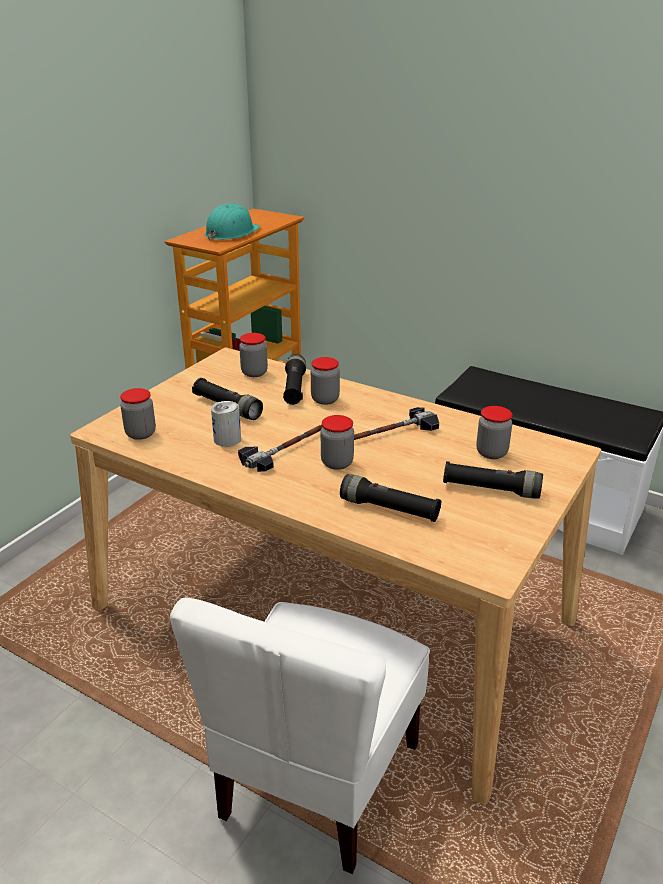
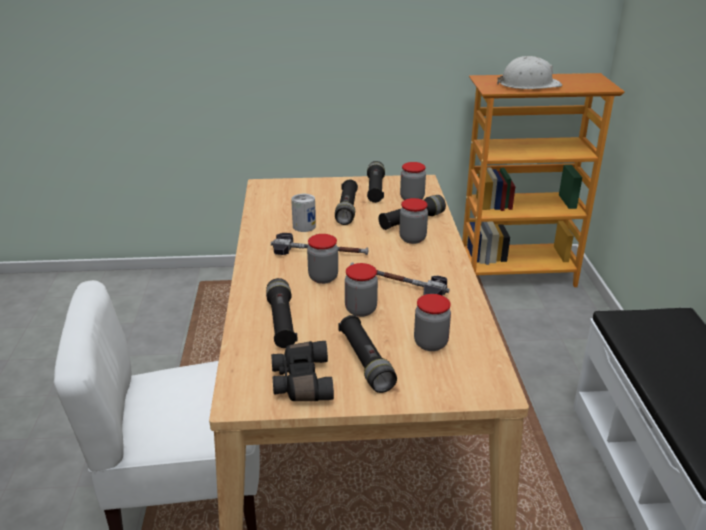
camera: 55 degrees right, 0 degrees up
jar [120,388,156,440] -> jar moved to [345,263,378,317]
turquoise hard hat [205,203,260,241] -> white hard hat [497,56,562,89]
none -> black binoculars [271,341,334,401]
none -> black flashlight [367,161,385,203]

